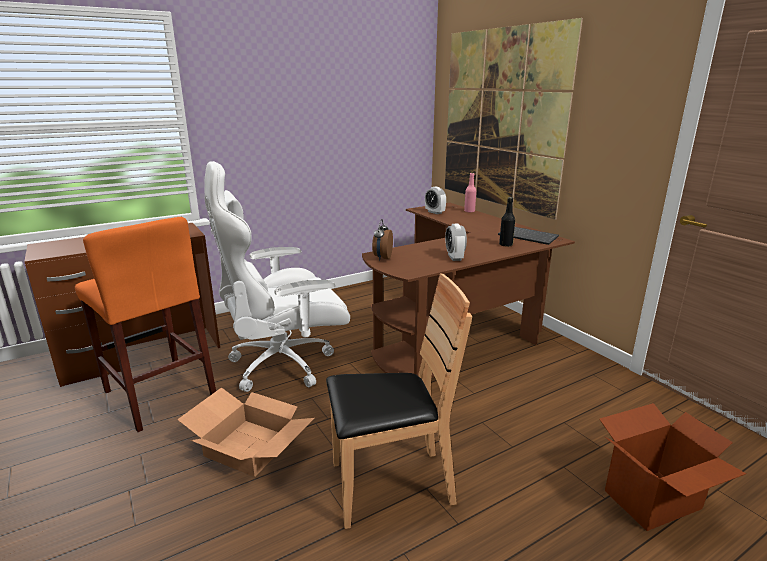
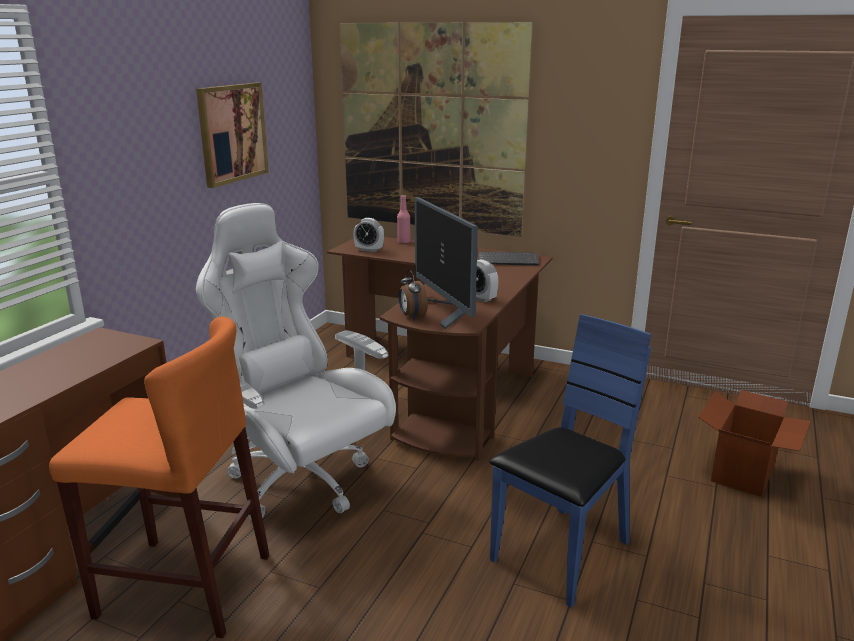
camera: 35 degrees left, 0 degrees up
cardboard box [177,387,314,477] -> none
white office chair [204,161,350,392] -> white office chair turned 105 degrees clockwise [196,203,396,519]
brown chair [326,273,472,529] -> blue chair [490,314,651,607]
black bottle [499,197,515,247] -> none
none -> picture [196,83,269,188]
none -> monitor [415,197,478,329]

